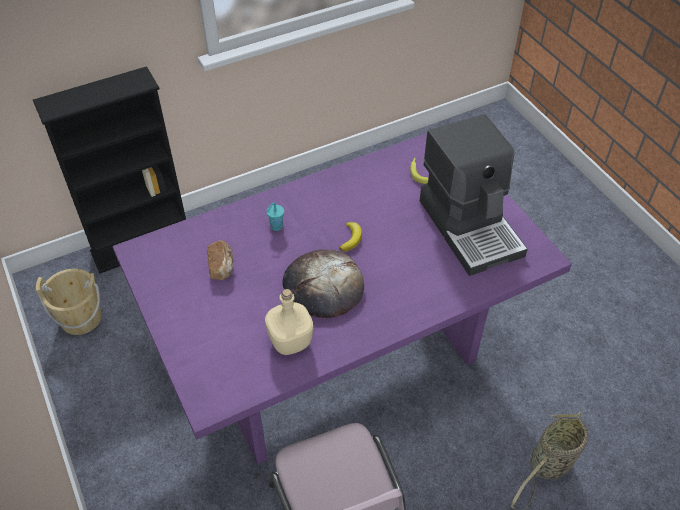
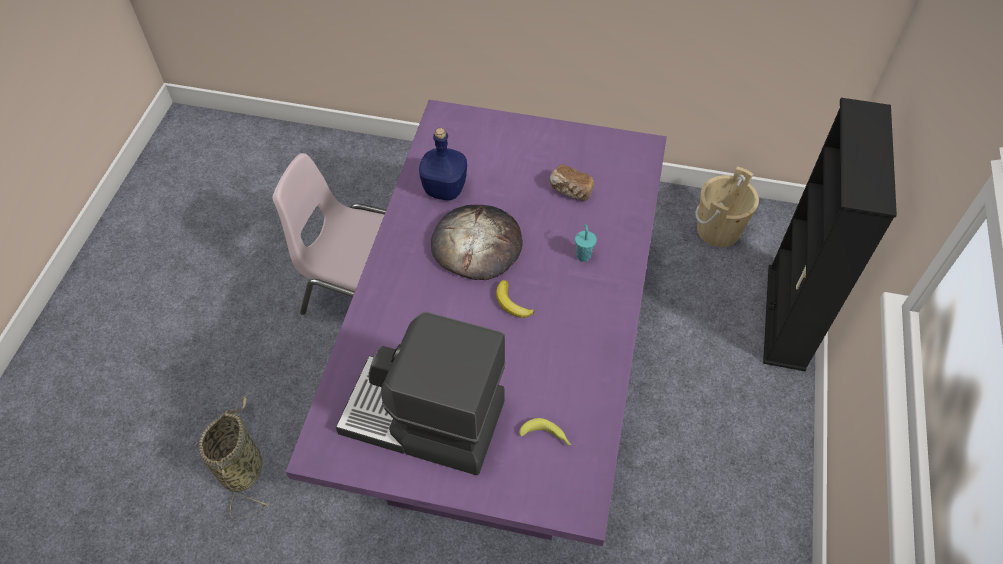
camera: 130 degrees right, 5 degrees up
beige bottle [265,289,313,355] -> blue bottle [419,128,467,200]

